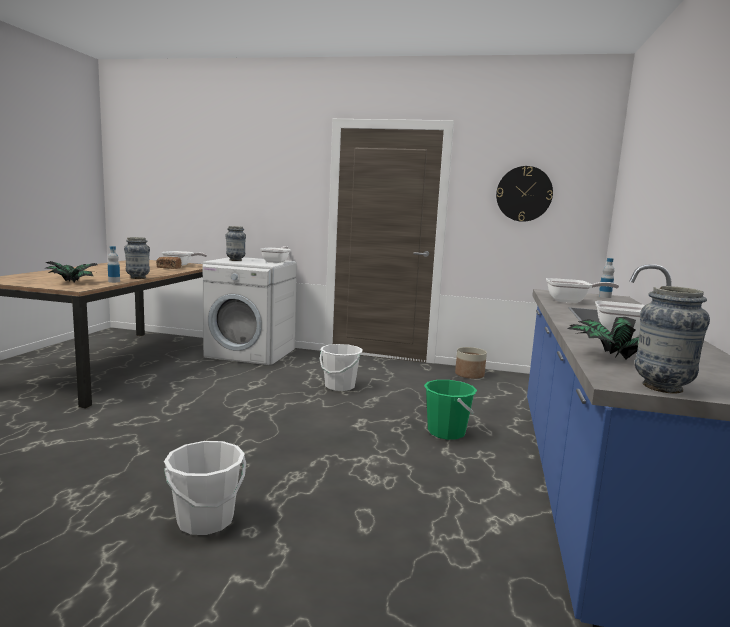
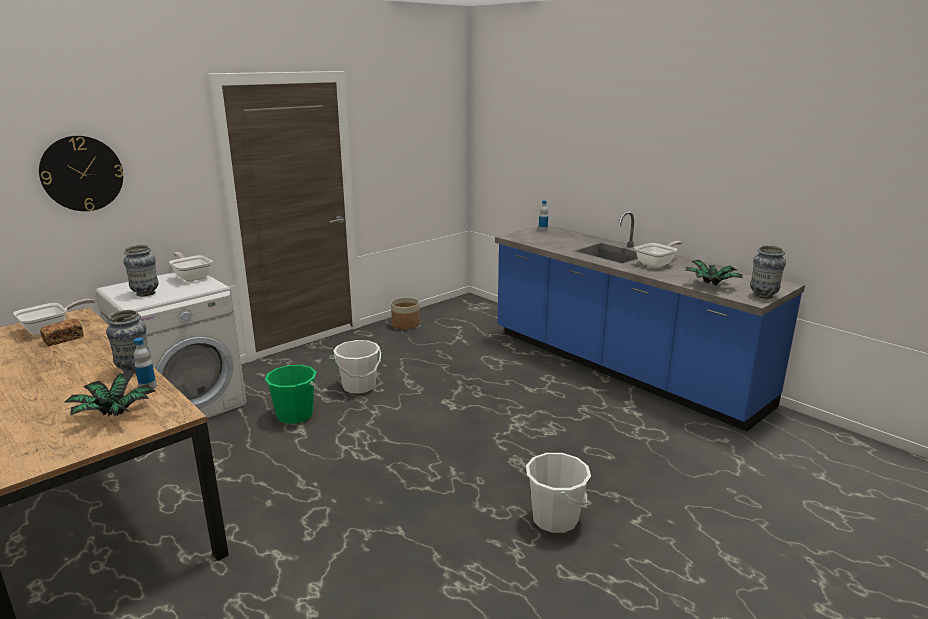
camera: 55 degrees left, 10 degrees up
green bucket [424,380,477,440] -> green bucket moved to [265,365,318,424]
wall clock [496,166,553,222] -> wall clock moved to [39,136,123,211]
frying pan [546,278,619,303] -> none

